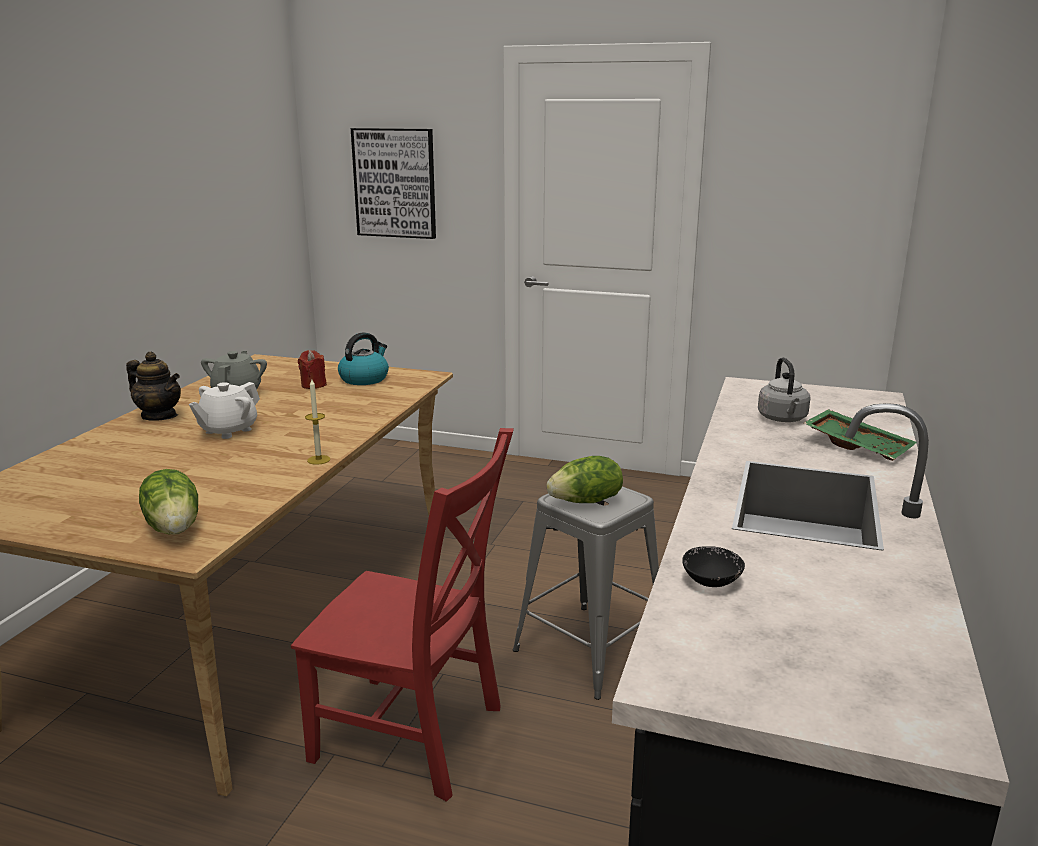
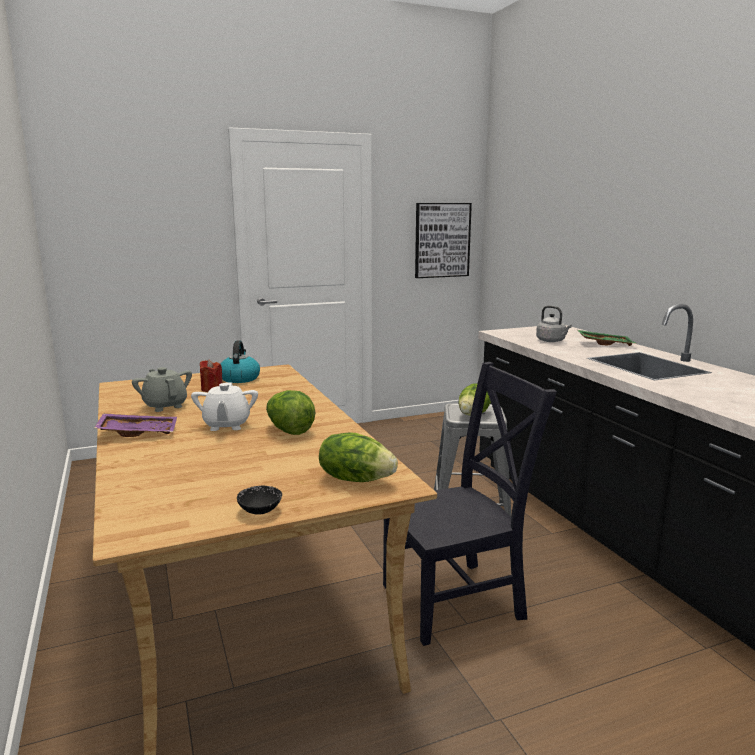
camera: 40 degrees left, 5 degrees down
teapot [126,352,181,421] -> purple tray [94,413,177,437]
red chair [291,428,514,802] -> black chair [383,362,557,646]
candle [305,379,330,465] -> none
picture [351,128,436,239] -> picture moved to [415,203,472,278]
black bowl [682,546,745,587] -> black bowl moved to [237,486,282,515]
none -> lettuce [266,390,316,435]

